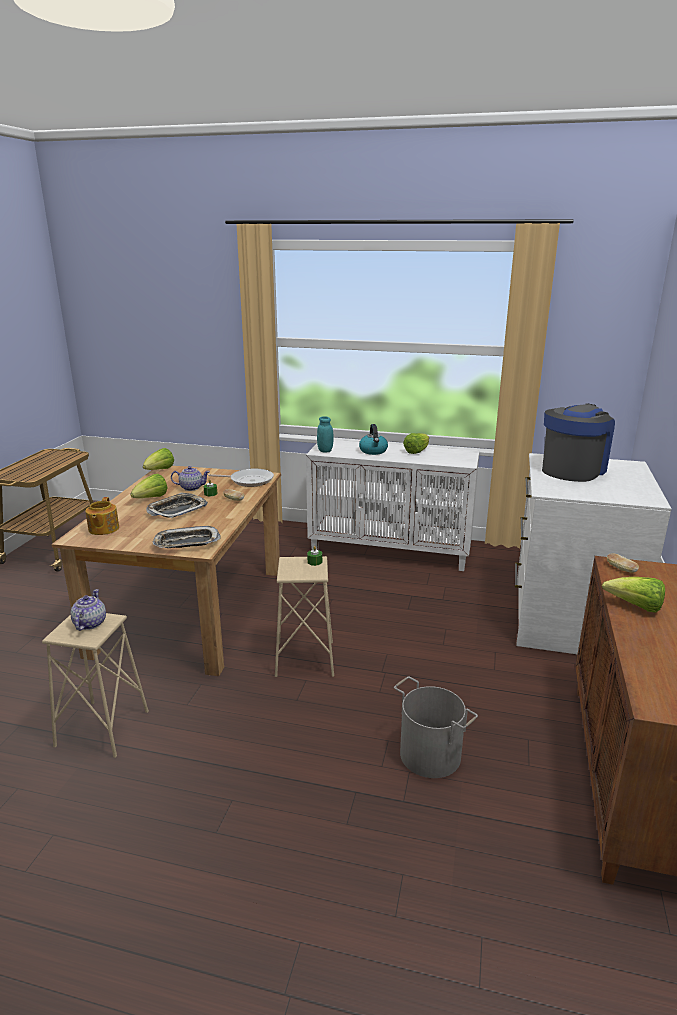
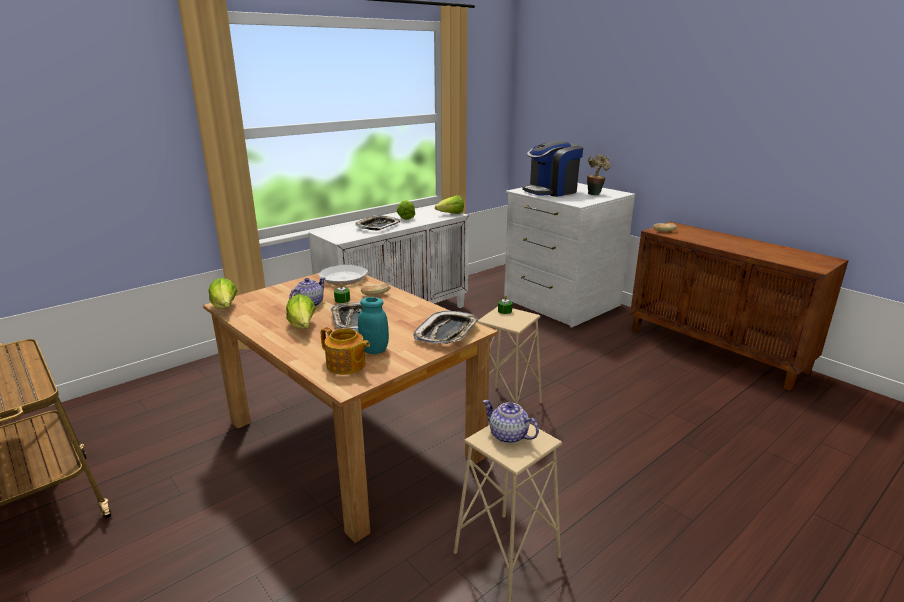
camera: 55 degrees left, 0 degrees up
turquoise jar [317,416,334,453] -> turquoise jar moved to [358,297,389,354]
kettle [359,424,388,455] -> tray [355,215,400,231]
grey bucket [394,677,478,778] -> none
coffee machine [542,403,615,482] -> coffee machine turned 105 degrees counterclockwise [522,141,583,197]
lettuce [602,577,665,613] -> lettuce moved to [435,195,464,214]
none -> potted plant [587,154,611,195]

